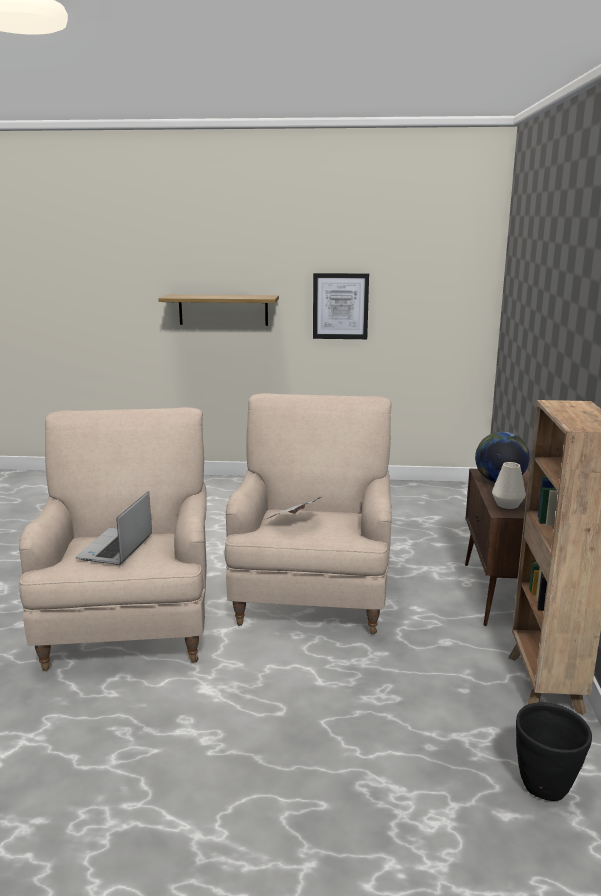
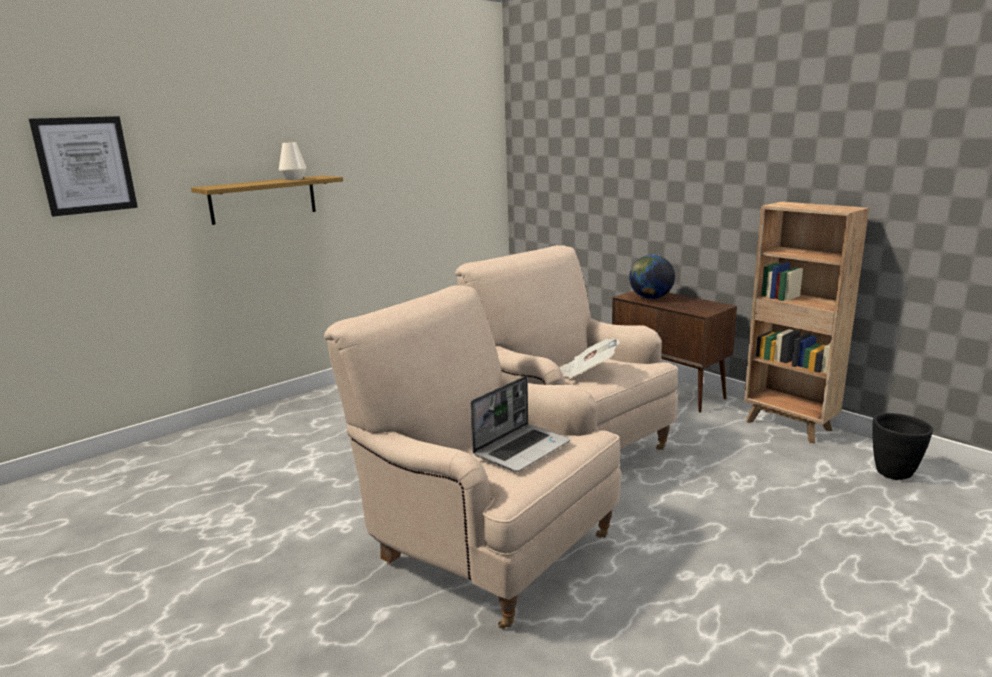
camera: 45 degrees left, 0 degrees up
laptop [76,491,152,565] -> laptop turned 105 degrees counterclockwise [470,376,571,472]
picture [313,273,369,339] -> picture moved to [29,116,138,217]
white vase [492,462,526,509] -> white vase moved to [279,142,306,180]

